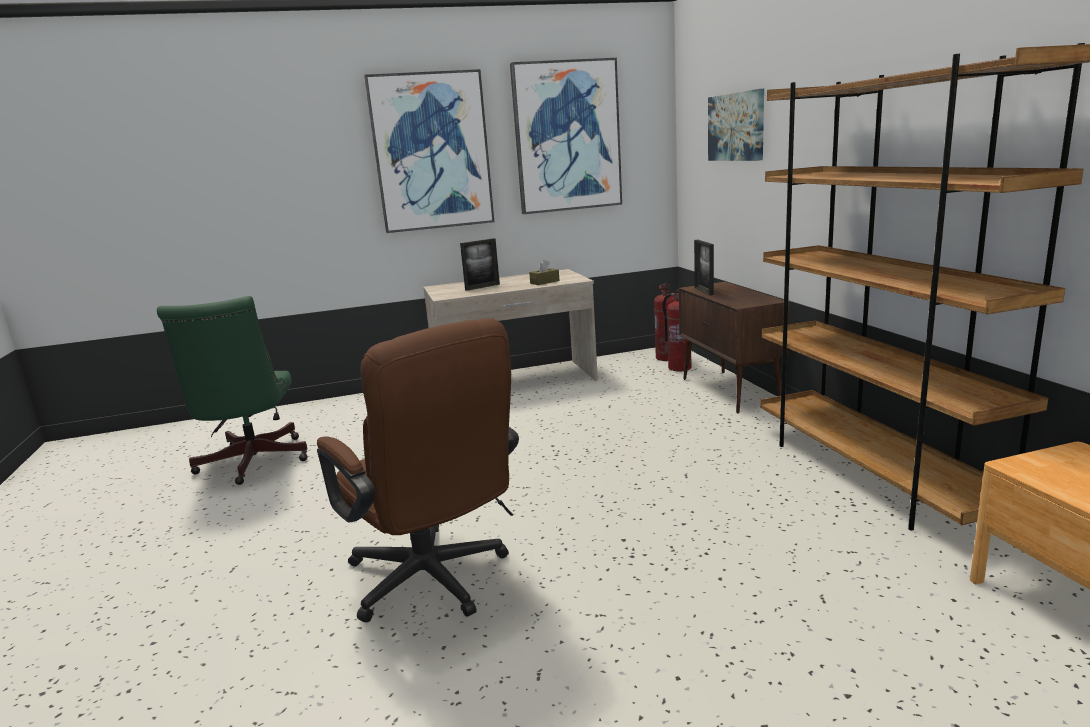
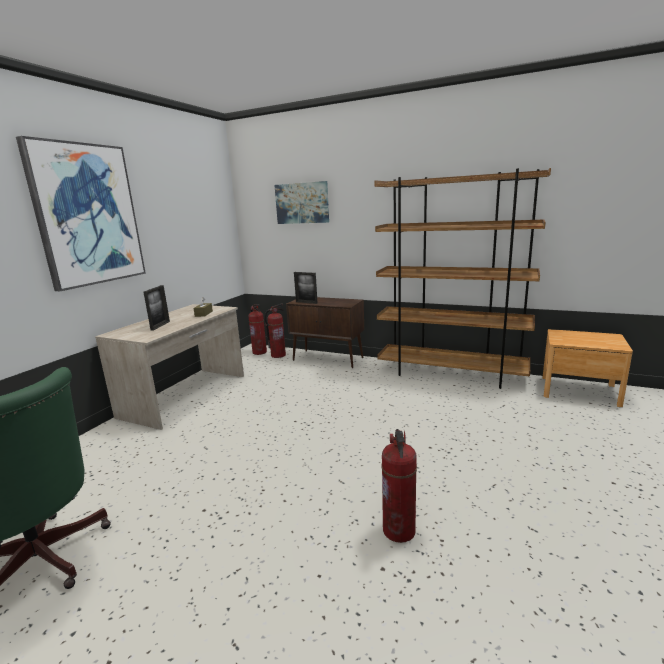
camera: 50 degrees left, 0 degrees up
brown office chair [317,318,519,623] -> fire extinguisher [381,429,417,543]
picture [510,58,622,214] -> none

